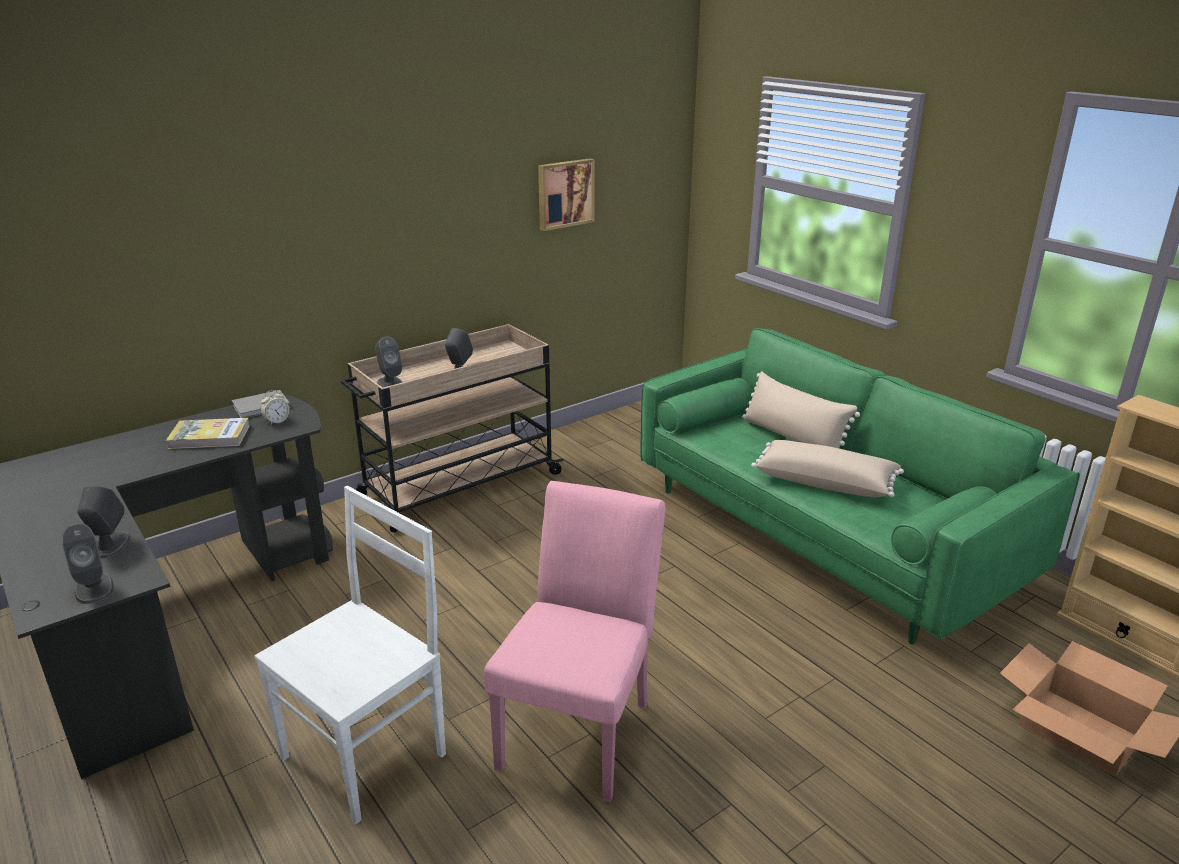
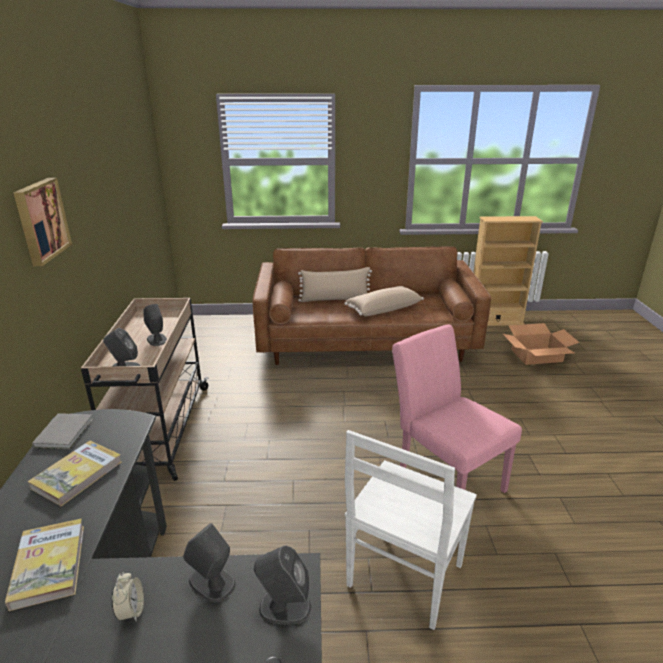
camera: 55 degrees left, 0 degrees up
white chair [254,486,446,824] -> white chair turned 135 degrees counterclockwise [345,430,477,630]
alarm clock [260,390,289,425] -> alarm clock moved to [112,572,144,621]
picture [538,158,595,231] -> picture moved to [13,178,72,266]
green sofa [640,328,1080,645] -> brown sofa [253,247,491,365]
none -> book [5,518,84,611]

